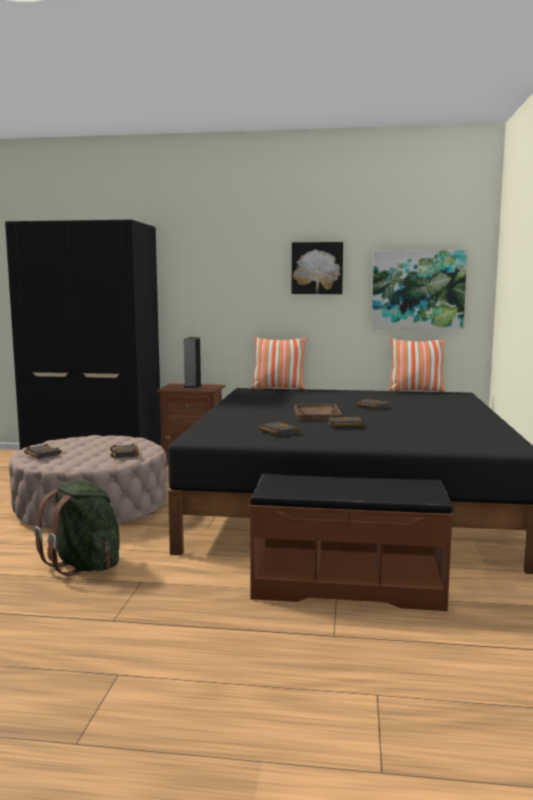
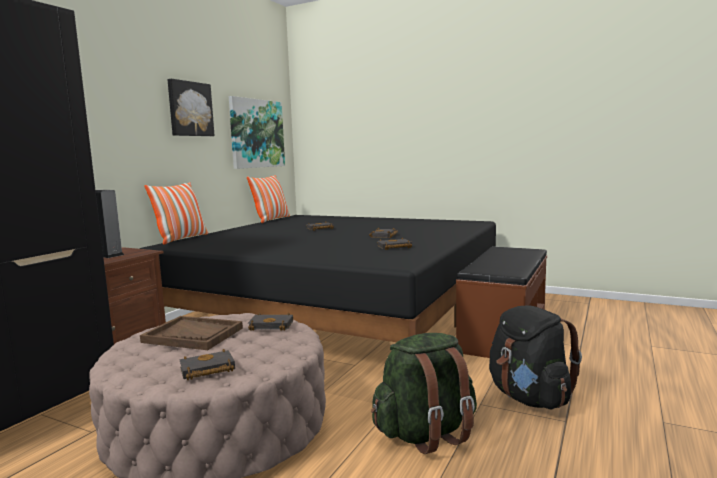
camera: 70 degrees left, 0 degrees up
brown tray [294,405,343,420] -> brown tray moved to [140,316,243,350]
none -> black backpack [489,305,582,409]

